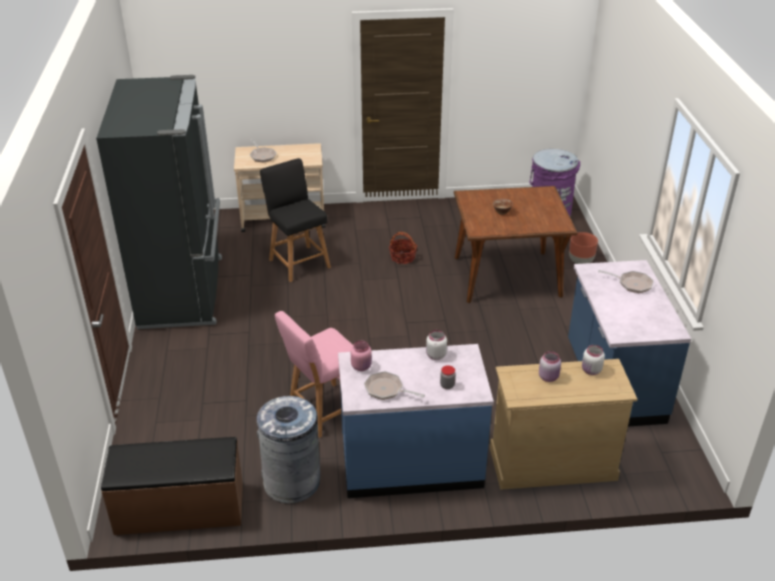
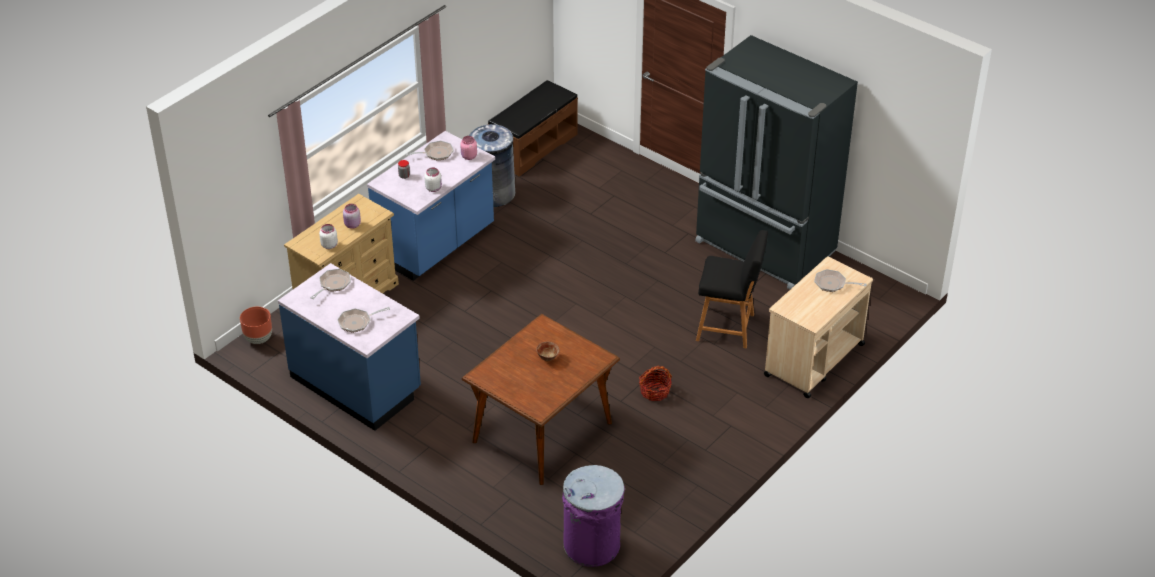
camera: 135 degrees right, 5 degrees up
pink stool [275,311,353,438] -> none
brown planter [569,232,598,264] -> brown planter moved to [240,307,272,344]
none -> frying pan [310,269,351,299]

